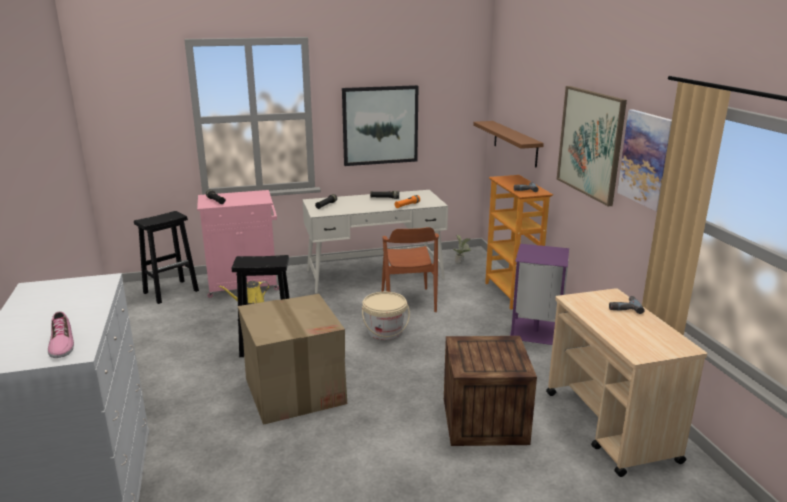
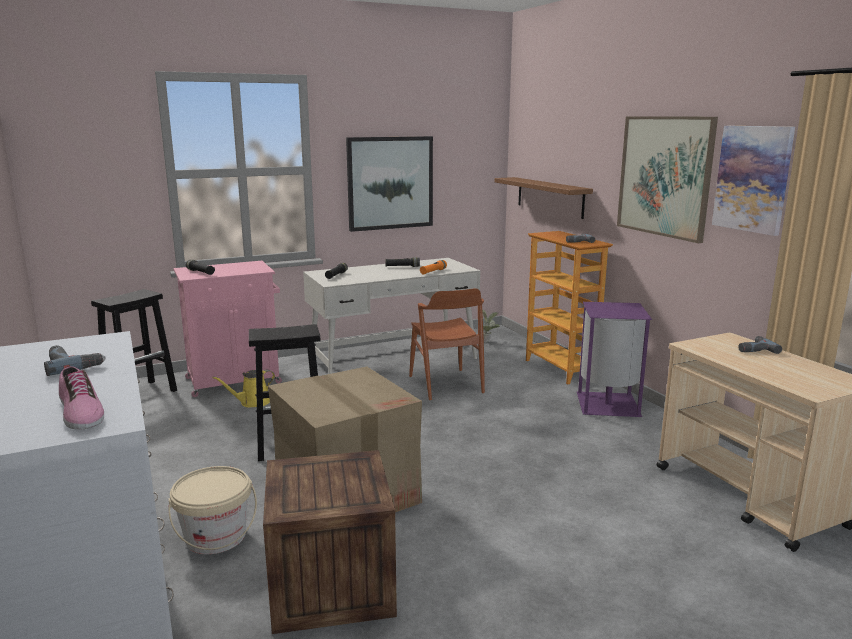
camera: 10 degrees left, 5 degrees down
beige bucket [362,292,410,340] -> beige bucket moved to [169,466,257,554]
crate [444,336,537,446] -> crate moved to [263,450,397,634]
none -> power drill [44,345,105,376]

